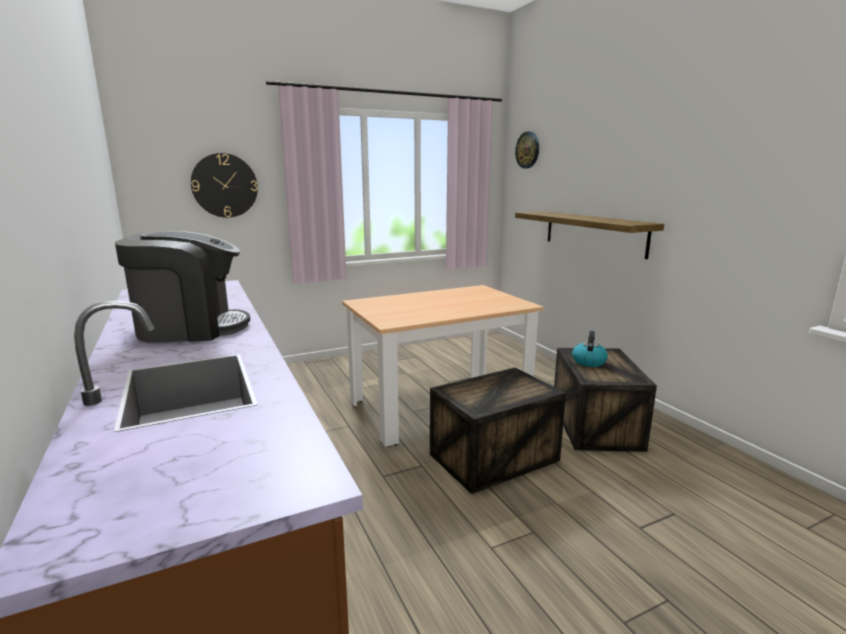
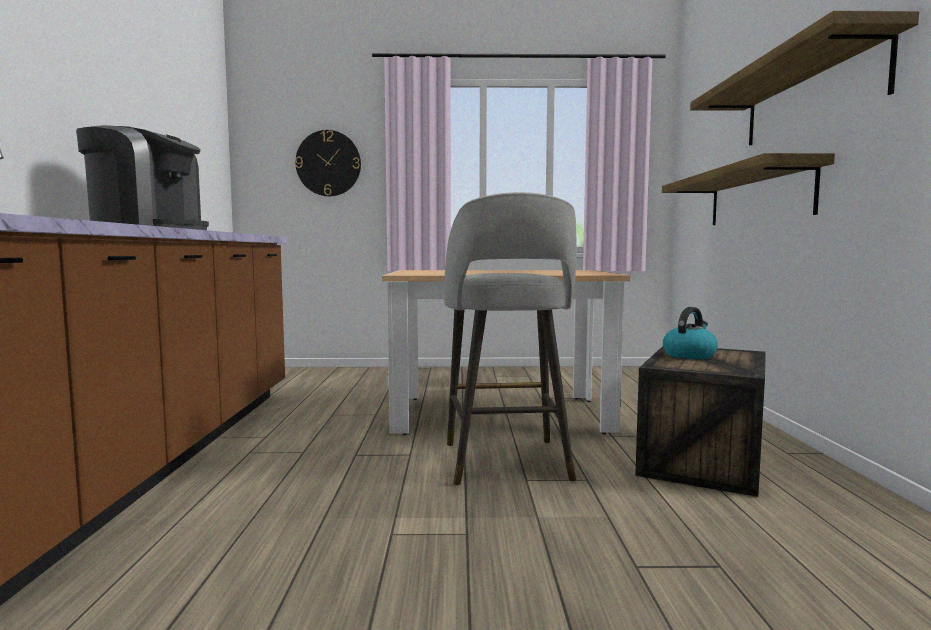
camera: 25 degrees right, 10 degrees down
crate [430,367,566,494] -> grey stool [444,192,577,486]
wall clock [515,131,539,169] -> none
none -> shelf [690,11,919,145]

